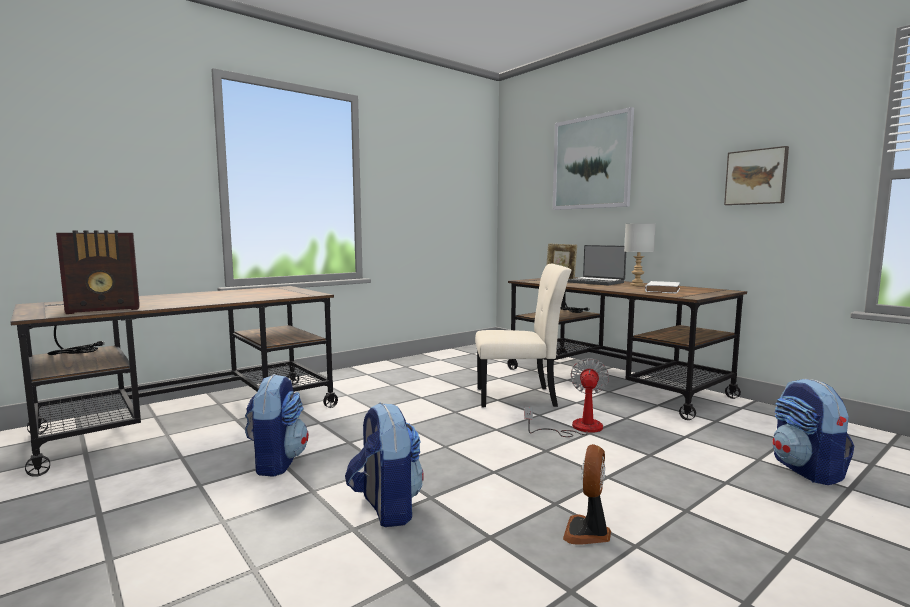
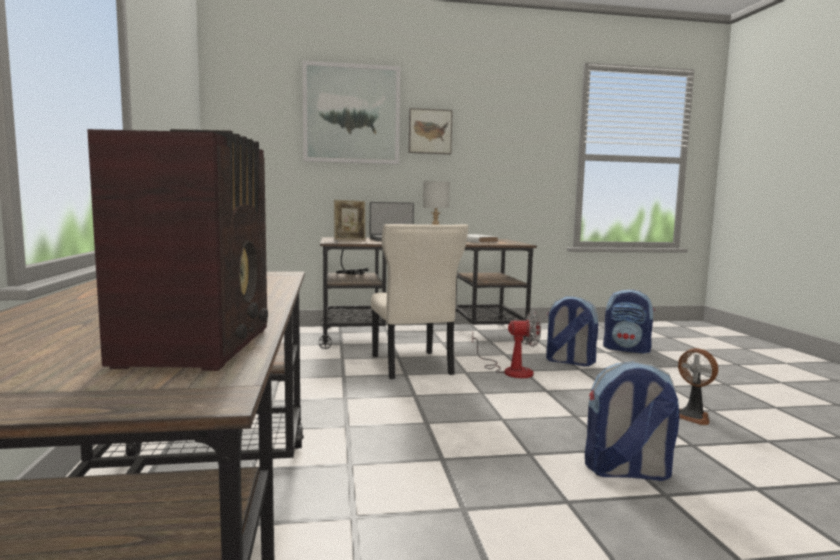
camera: 60 degrees left, 0 degrees up
backpack [245,374,309,477] -> backpack moved to [546,296,598,366]
beige chair [475,264,572,408] -> beige chair turned 135 degrees clockwise [371,224,468,379]
fan [524,358,609,437] -> fan turned 135 degrees clockwise [472,311,541,378]
picture [724,146,789,205] -> picture moved to [409,108,453,154]

